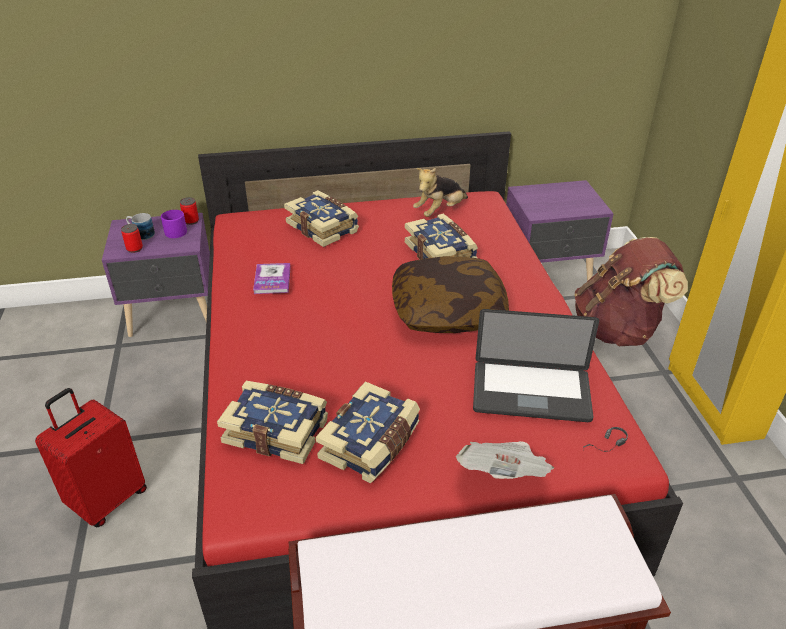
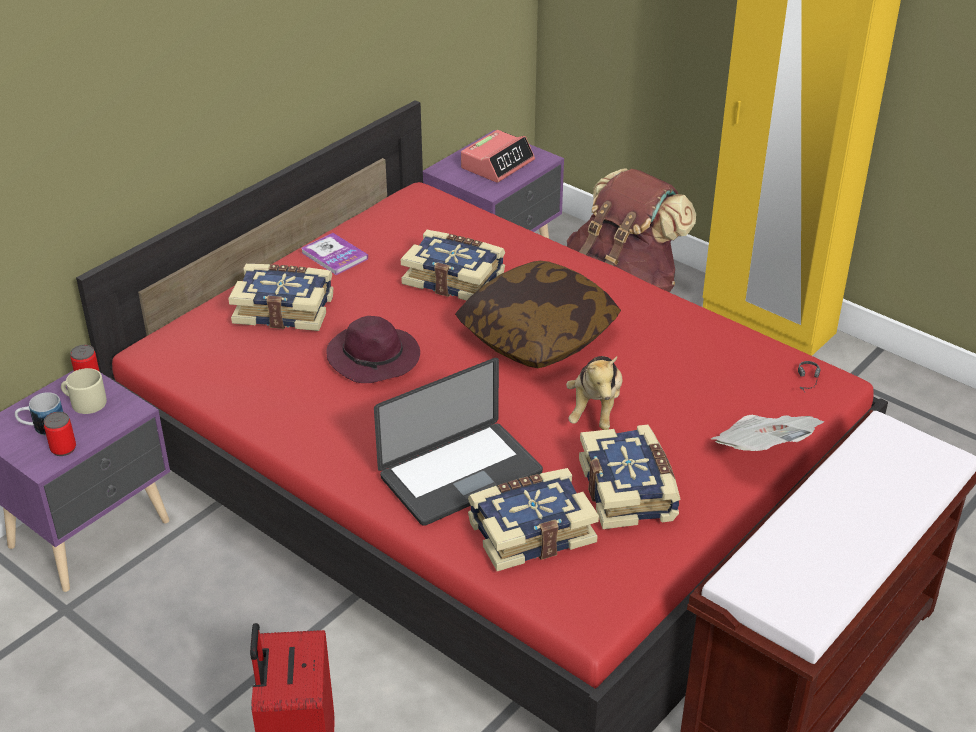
camera: 40 degrees left, 0 degrees up
purple mug [161,210,187,238] -> beige mug [61,368,107,414]
book [253,263,291,294] -> book moved to [301,233,368,275]
plush toy [413,168,468,217] -> plush toy moved to [566,356,622,430]
laptop [473,309,599,422] -> laptop moved to [374,358,543,526]
none -> purple hat [326,316,420,383]
none -> alarm clock [461,130,535,183]

